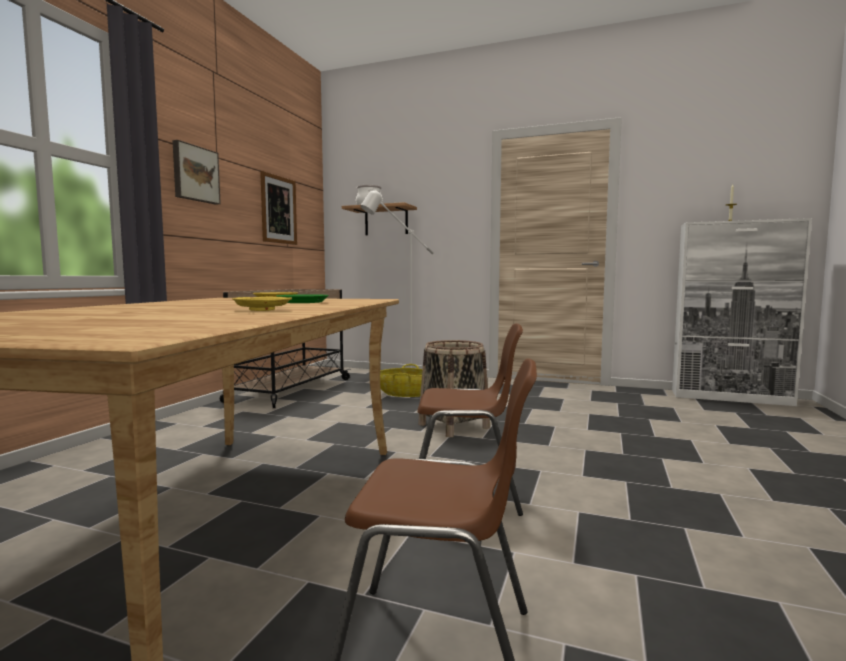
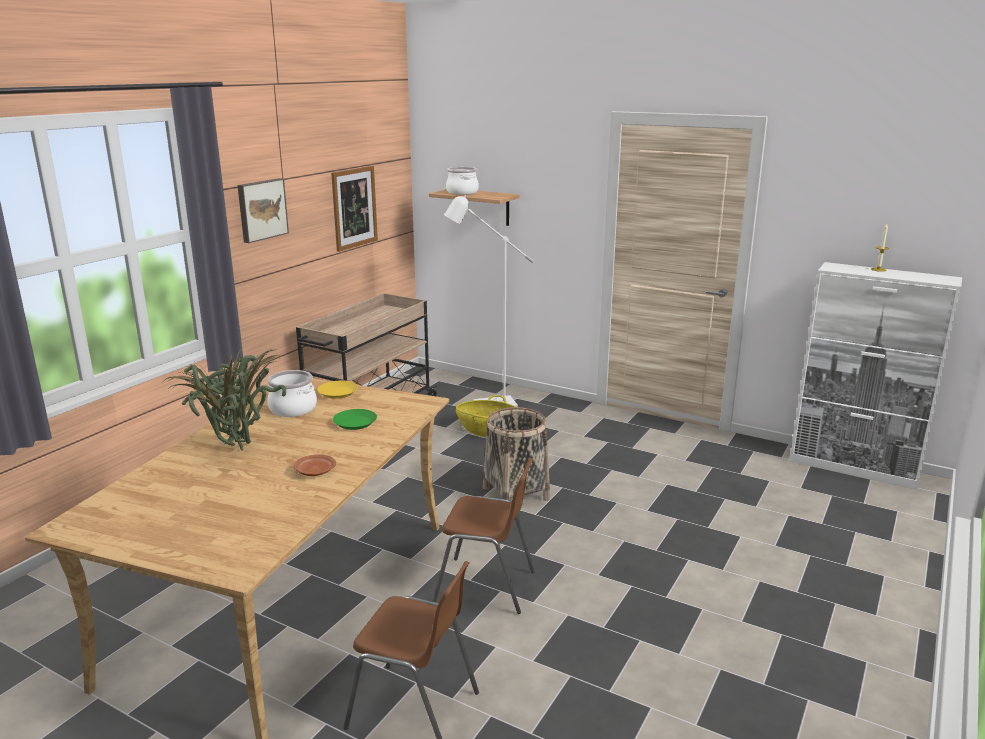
camera: 10 degrees right, 15 degrees up
yellow plate [232,297,292,311] -> brown plate [294,455,336,476]
none -> potted plant [164,349,286,451]
none -> cooking pot [267,370,317,417]

